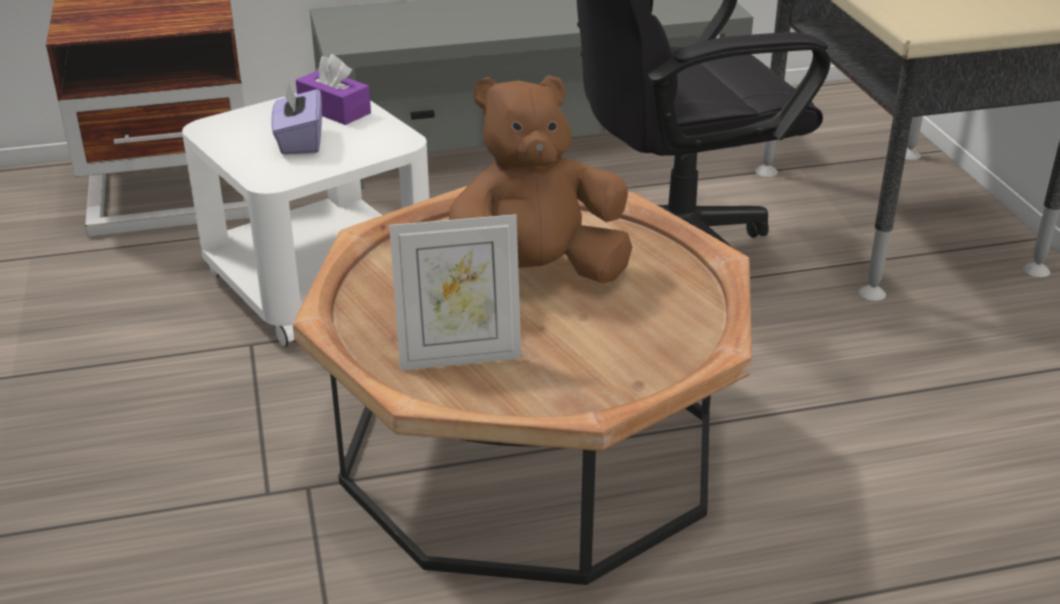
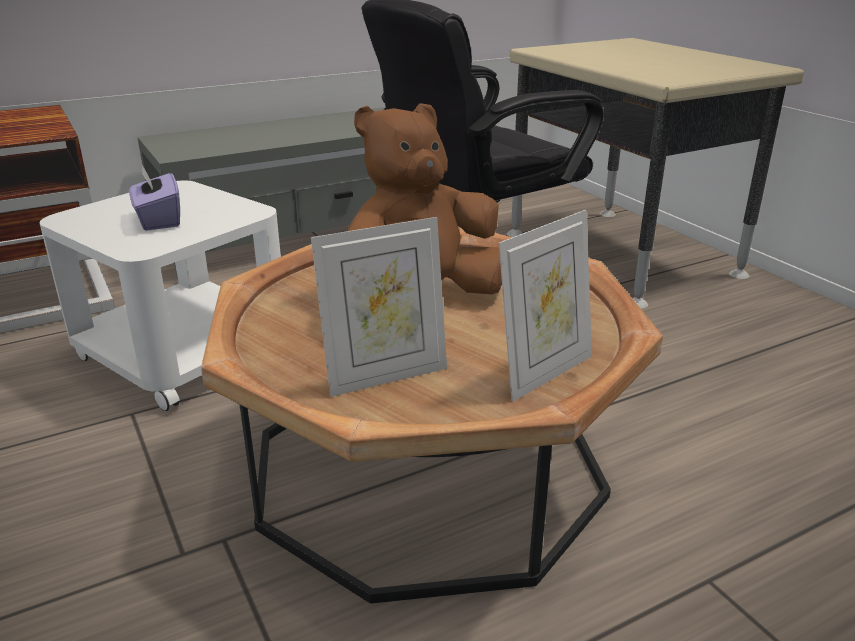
camera: 15 degrees left, 5 degrees down
purple tissue box [296,54,371,125] -> none
none -> picture frame [499,210,592,402]

